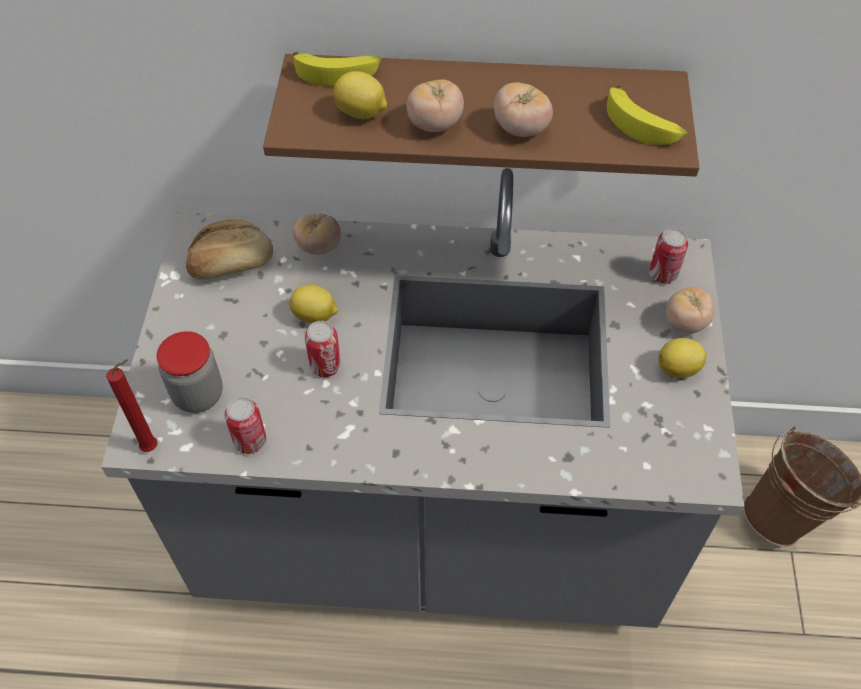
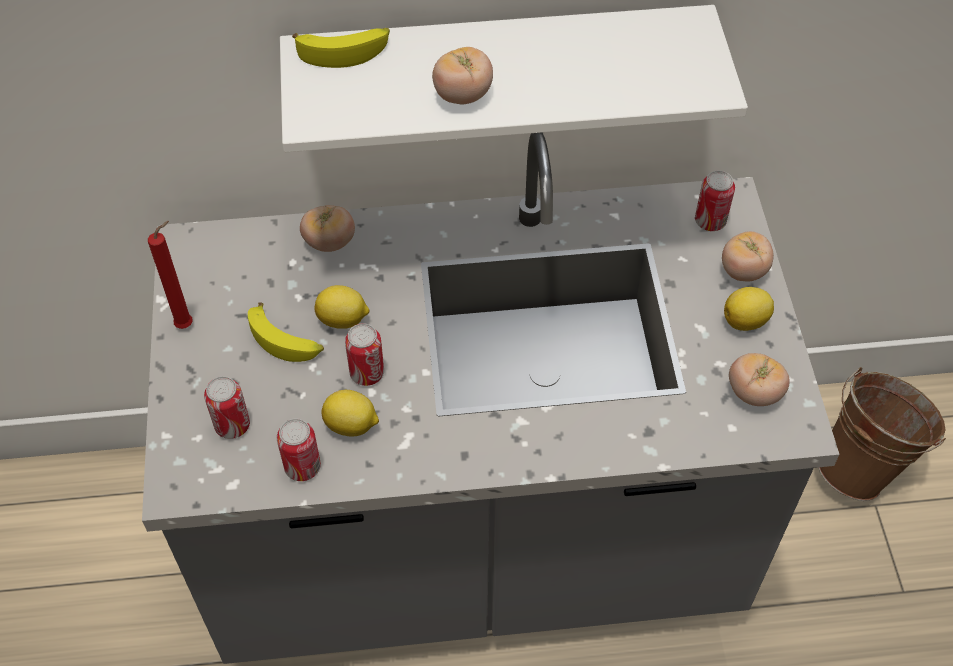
camera: 10 degrees left, 0 degrees up
red candle [106,359,158,452] -> red candle moved to [148,221,193,329]
jar [157,331,223,413] -> can [204,376,250,439]
bread [186,219,273,280] -> none
brown shelf [263,54,700,177] -> white shelf [280,5,748,152]
lemon [333,71,388,119] -> lemon moved to [321,390,379,436]
tomato [494,82,553,137] -> tomato moved to [729,353,790,406]
banana [607,86,688,145] -> banana moved to [248,302,324,362]

